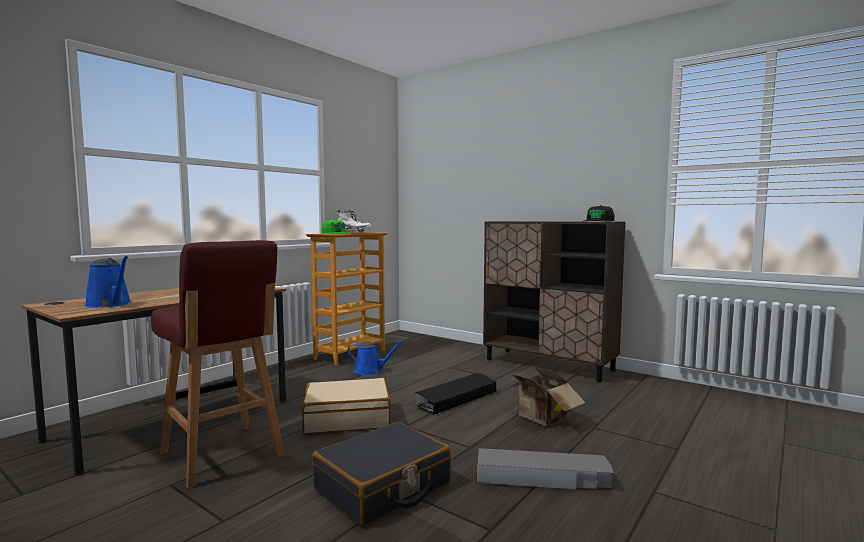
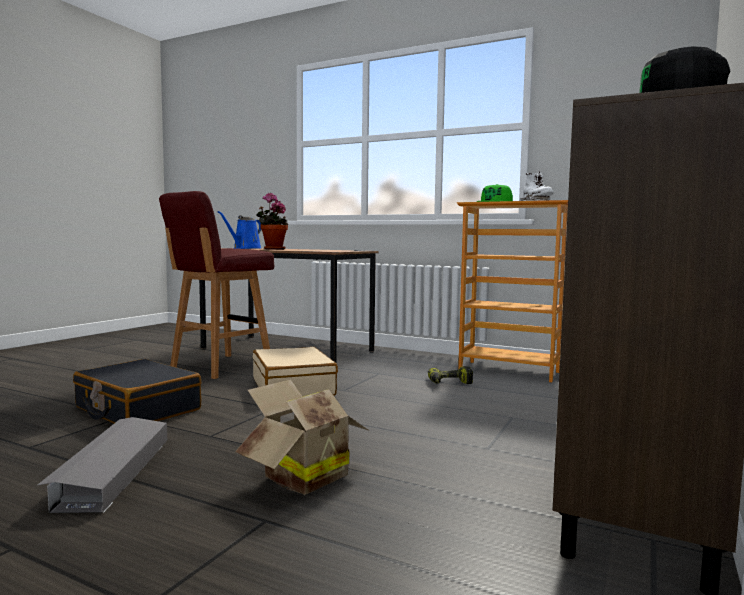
camera: 80 degrees right, 0 degrees up
blue watering can [347,340,404,376] -> power drill [428,366,473,384]
black storage box [415,373,496,415] -> none
none -> potted plant [256,193,288,250]

